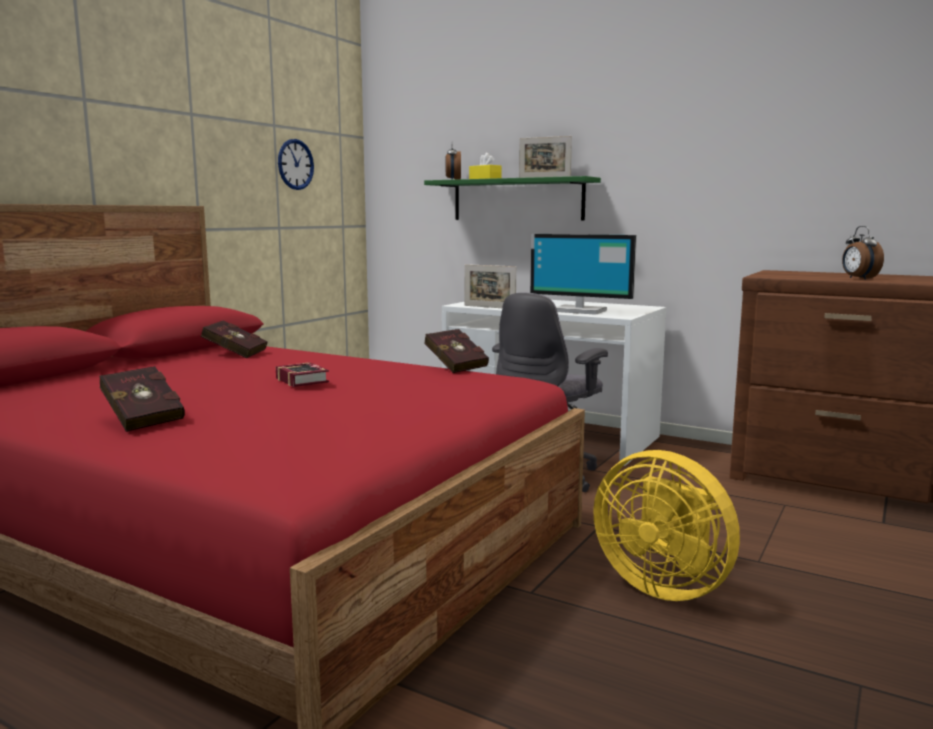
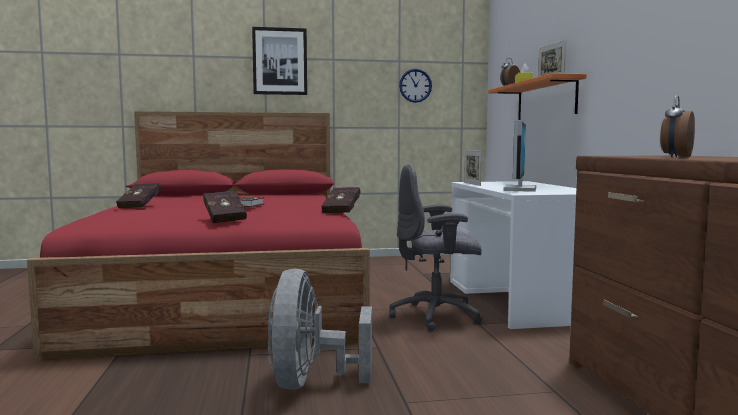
camera: 50 degrees right, 5 degrees down
red book [200,321,268,358] -> red book moved to [203,191,247,223]
green shelf [424,176,601,220] -> orange shelf [488,73,586,120]
monitor [530,234,637,315] -> monitor turned 150 degrees counterclockwise [504,121,536,192]
yellow fan [593,450,740,601] -> grey fan [268,269,372,390]
none -> picture [252,27,307,95]

